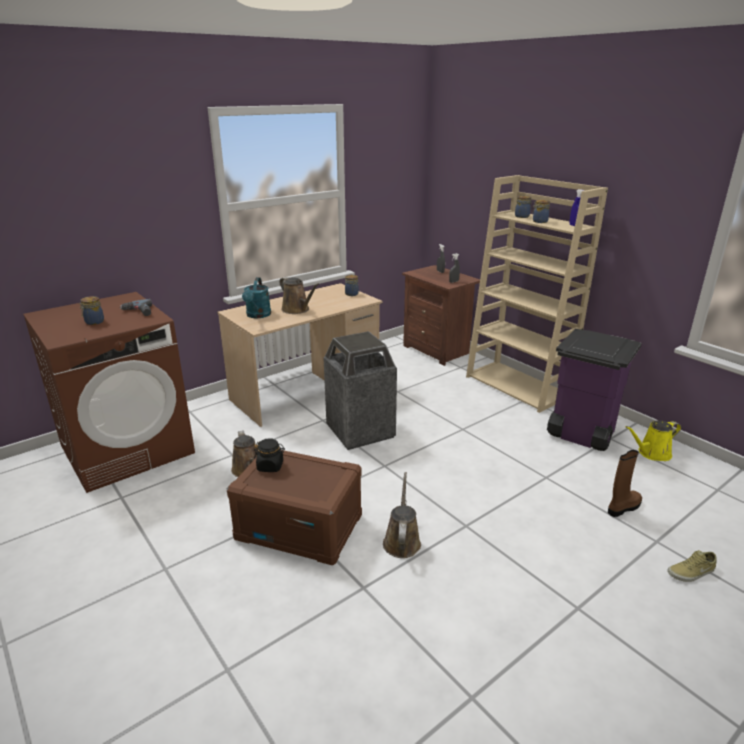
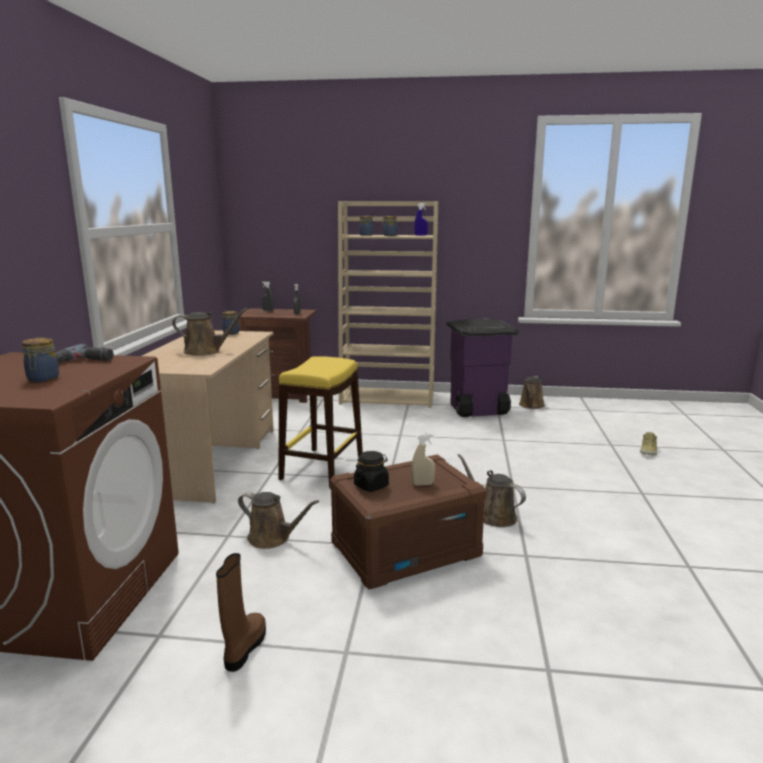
camera: 45 degrees left, 10 degrees down
turquoise watering can [242,277,271,318] -> none
trash can [323,331,397,450] -> yellow stool [278,356,363,488]
brown boot [608,450,642,517] -> brown boot moved to [216,553,266,672]
yellow watering can [626,420,681,461] -> brown watering can [519,376,545,409]
none -> beige spray bottle [411,434,435,486]

